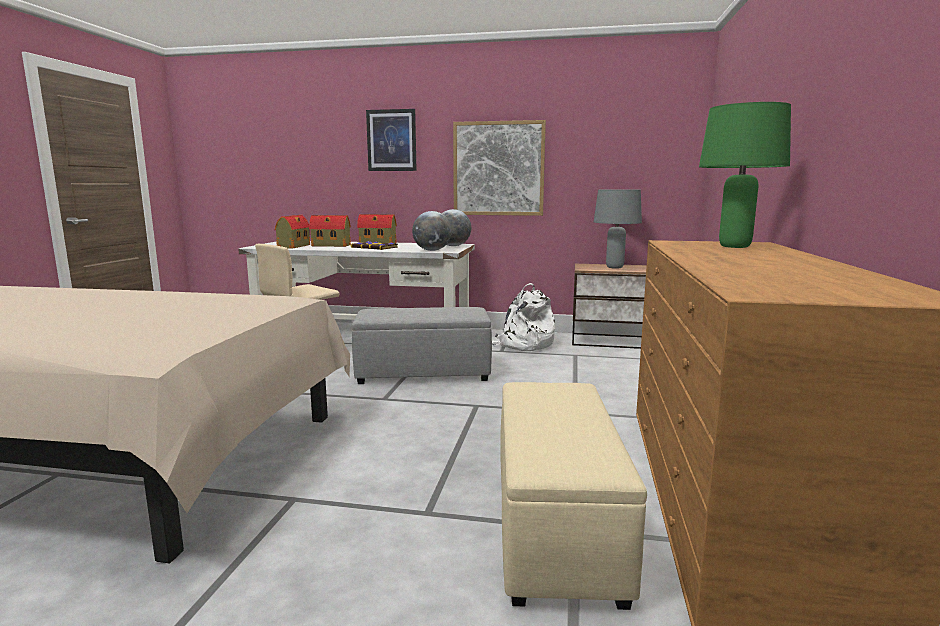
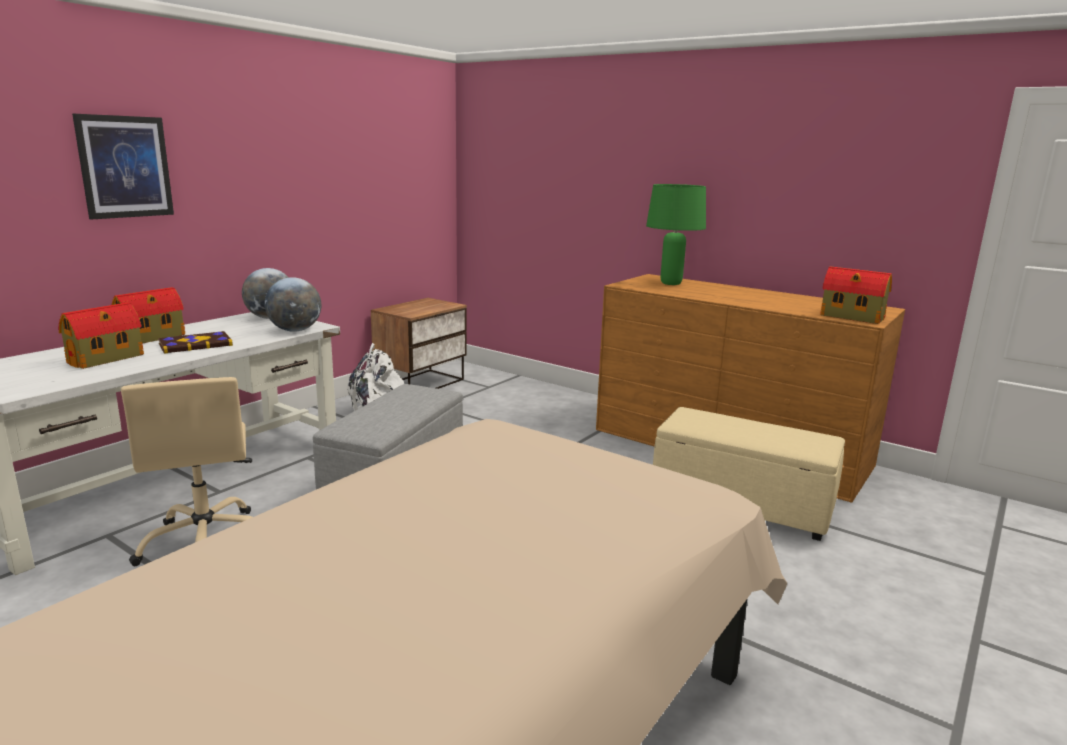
camera: 65 degrees left, 5 degrees up
toy house [275,215,310,249] -> toy house moved to [820,266,892,324]
picture [453,120,546,216] -> none
grey table lamp [594,189,642,269] -> none

